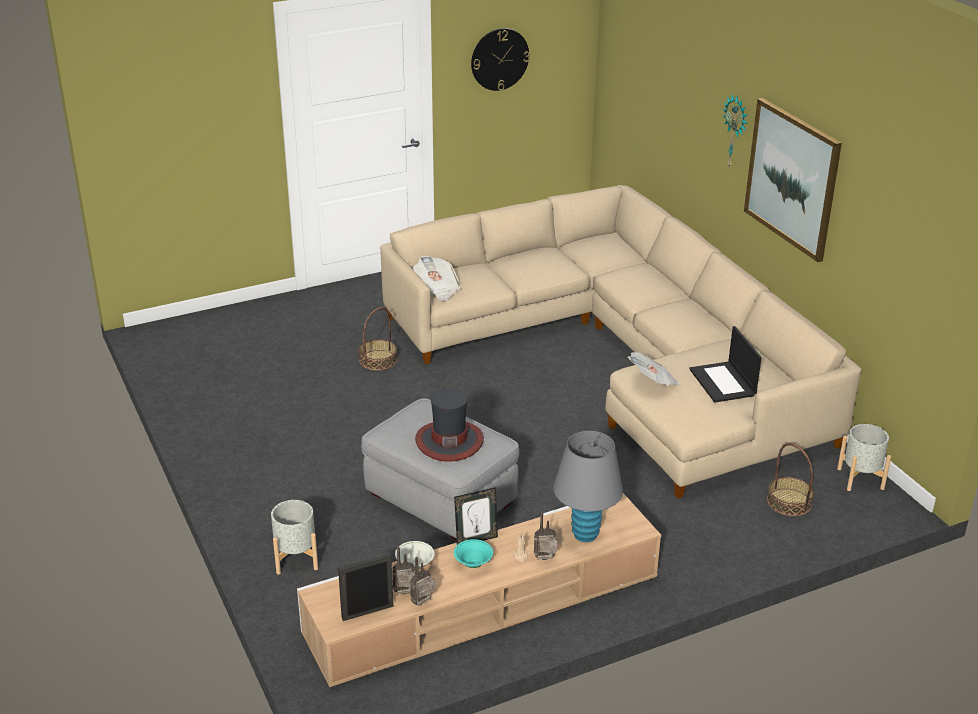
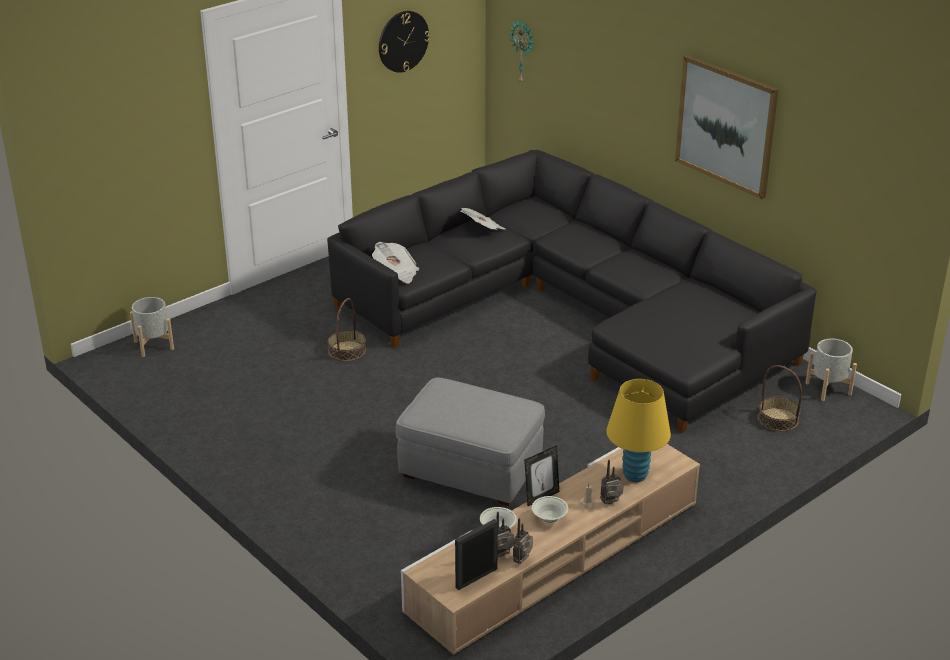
camera: 15 degrees left, 0 degrees up
grey planter [271,500,318,574] -> grey planter moved to [130,297,174,357]
beige sofa [380,185,861,499] -> black sofa [327,150,817,433]
hat [415,388,484,462] -> none
turquoise bowl [454,539,493,568] -> white bowl [532,496,568,523]
grey table lamp [553,431,623,542] -> yellow table lamp [606,379,671,482]
newspaper [628,352,681,386] -> newspaper moved to [461,208,506,230]
laptop [689,326,762,403] -> none
wall clock [723,95,748,167] -> wall clock moved to [509,20,534,82]

